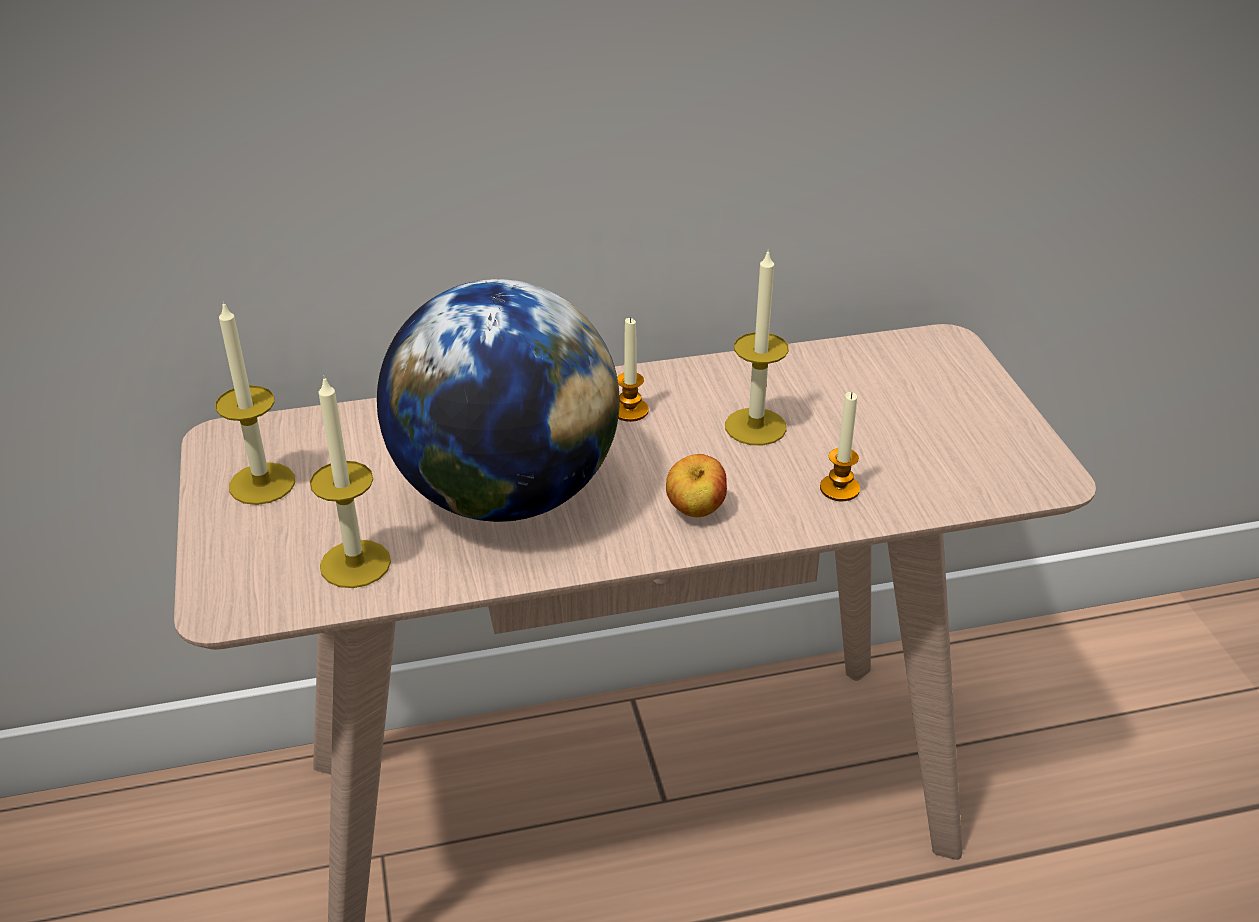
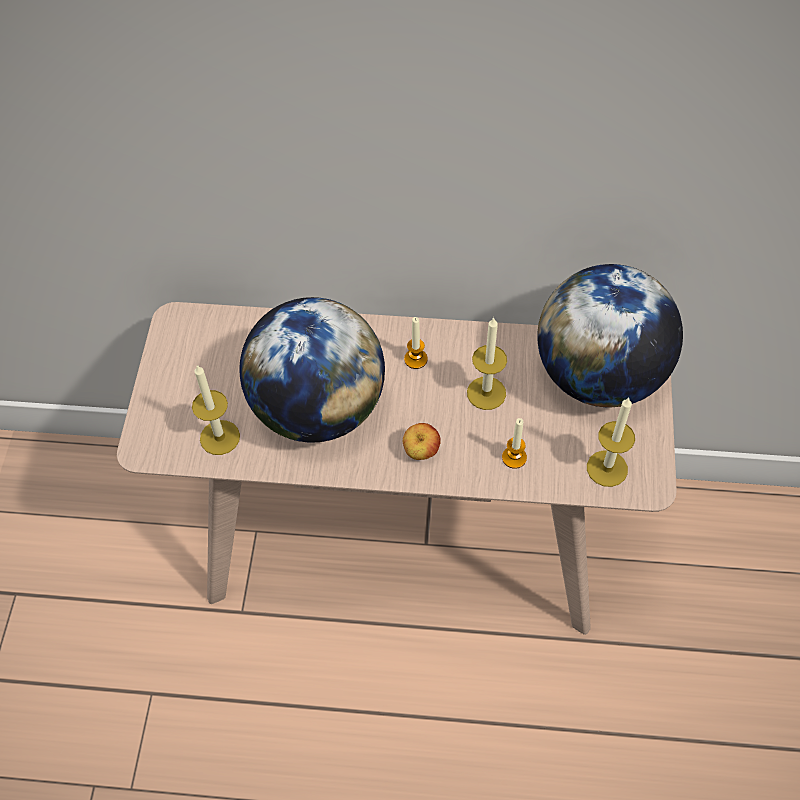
camera: 20 degrees right, 20 degrees up
candle [215,301,295,505] -> candle moved to [587,397,635,487]
none -> globe [537,264,683,407]

